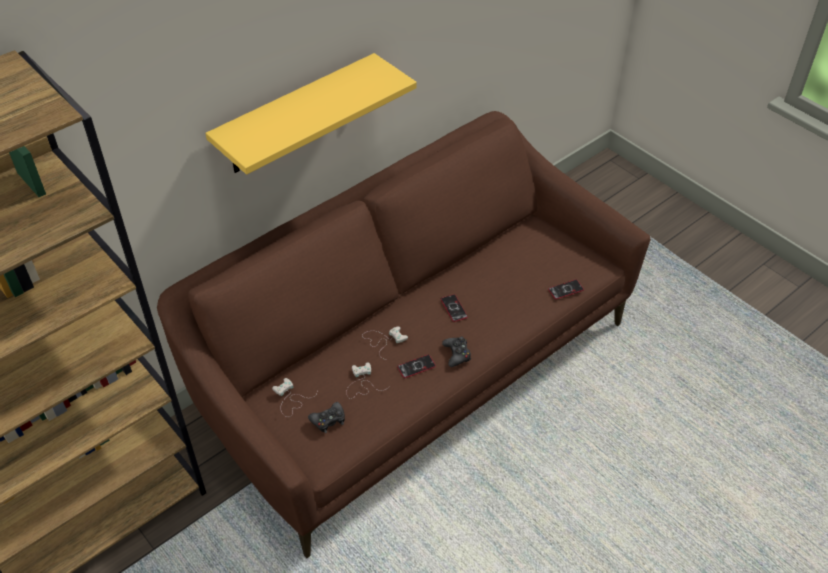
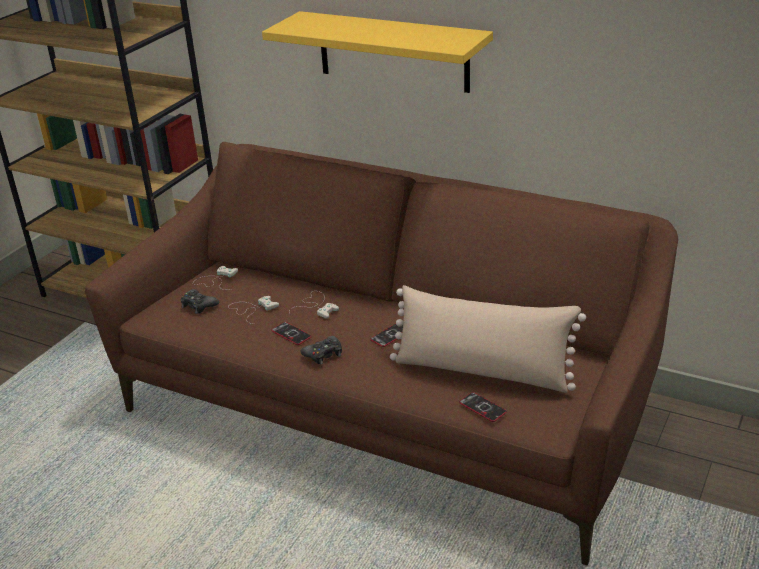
camera: 70 degrees right, 15 degrees down
none -> beige pillow [390,285,586,393]

